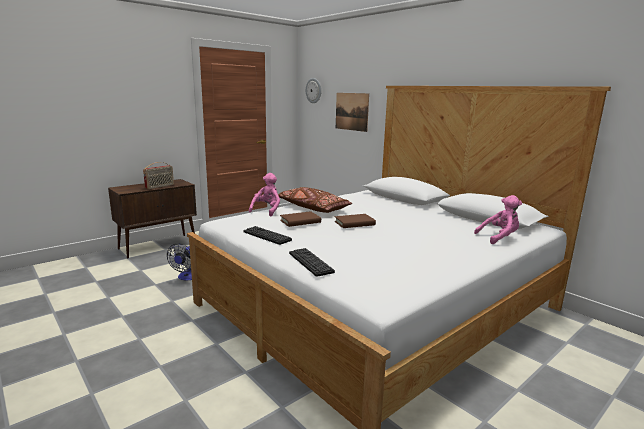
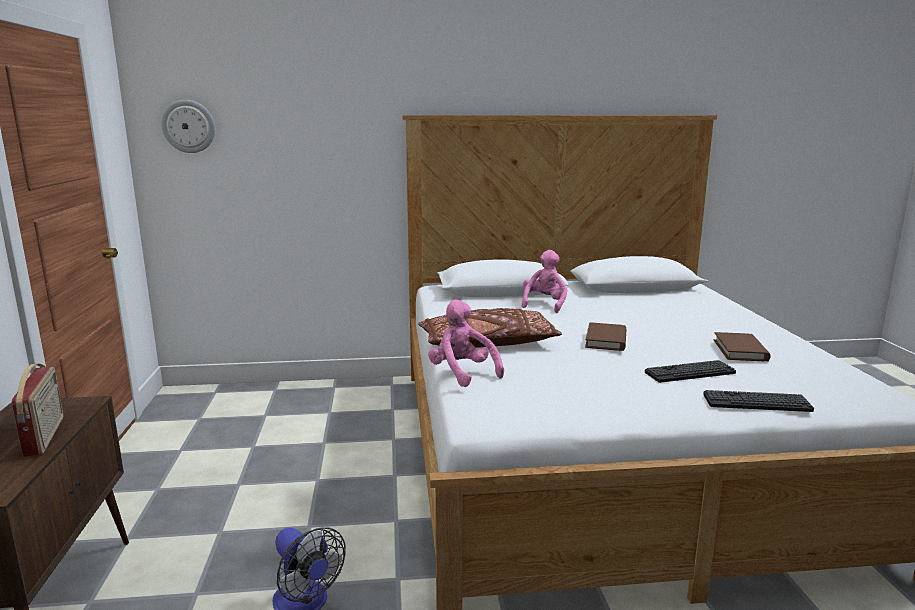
camera: 55 degrees left, 0 degrees up
keyboard [243,226,292,245] -> keyboard moved to [645,360,736,383]
brown book [280,211,321,227] -> brown book moved to [714,332,770,361]
picture [336,93,369,132] -> none
pink plush toy [474,195,522,244] -> pink plush toy moved to [522,250,567,313]

